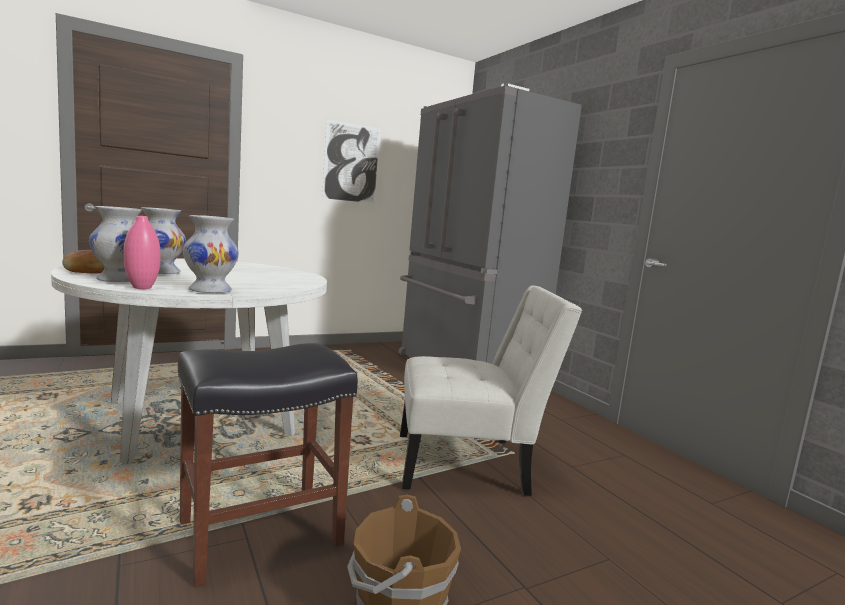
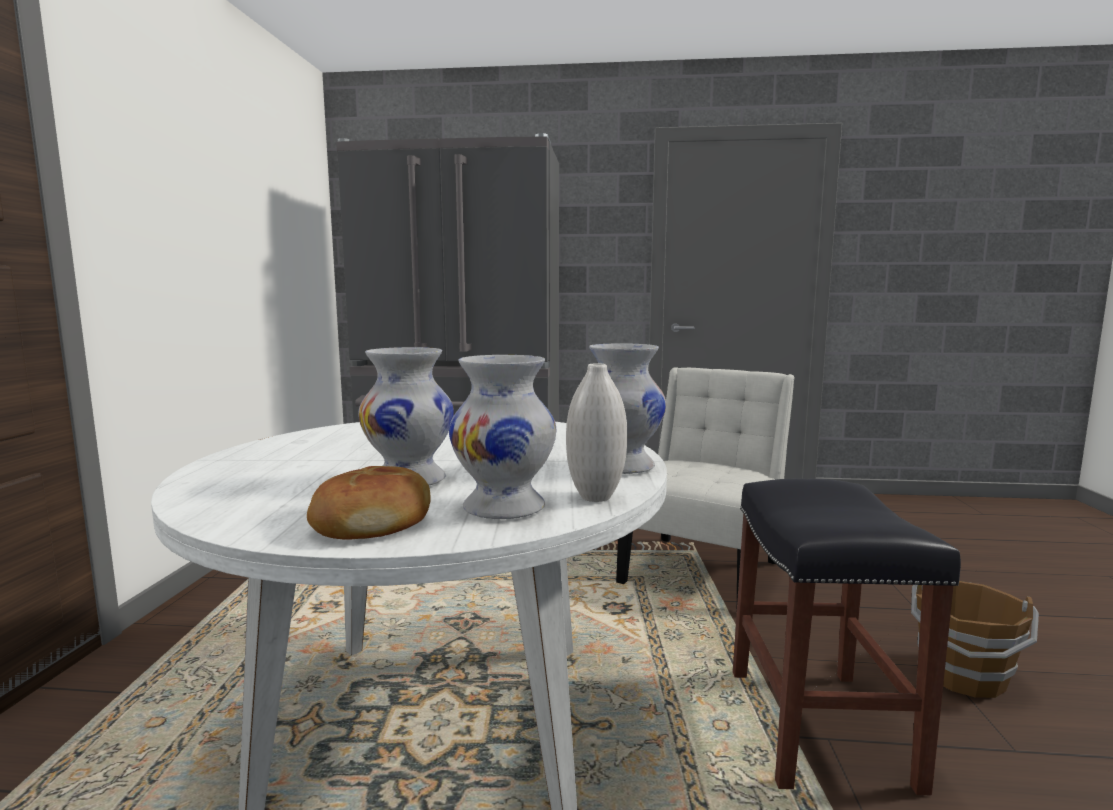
camera: 55 degrees left, 0 degrees up
pink vase [123,216,161,289] -> white vase [566,363,627,502]
picture [322,119,381,205] -> none

